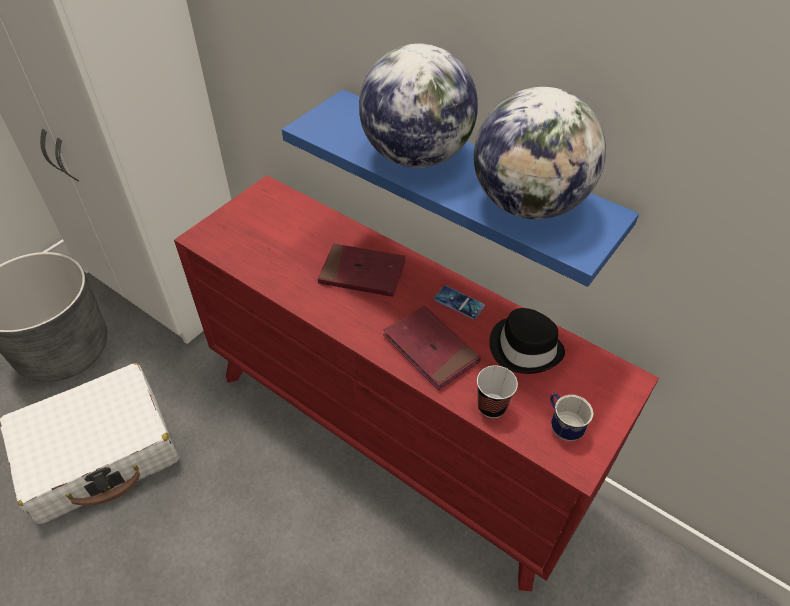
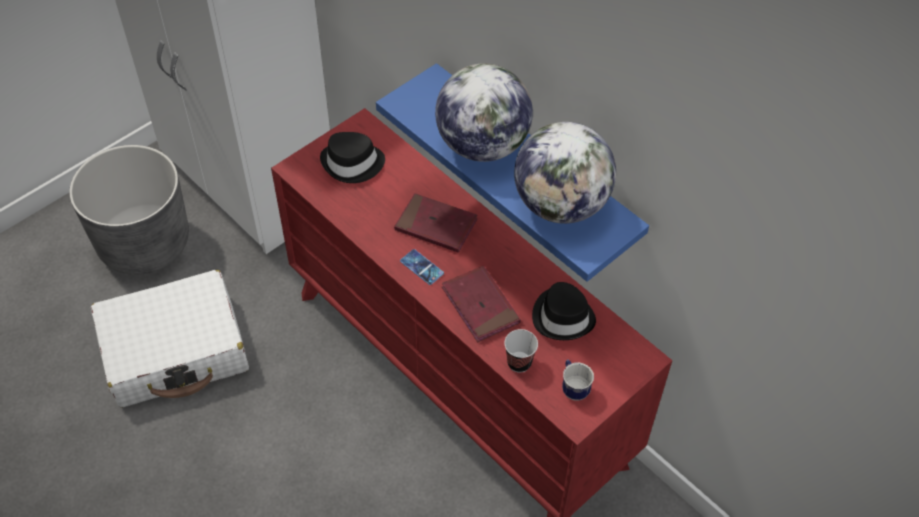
camera: 10 degrees right, 5 degrees up
phone [434,285,485,319] -> phone moved to [400,249,444,285]
none -> black hat [320,132,385,183]

